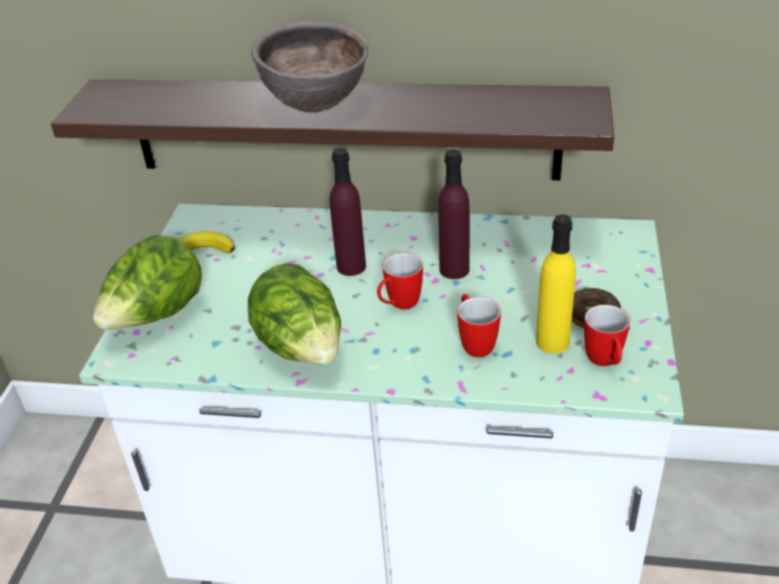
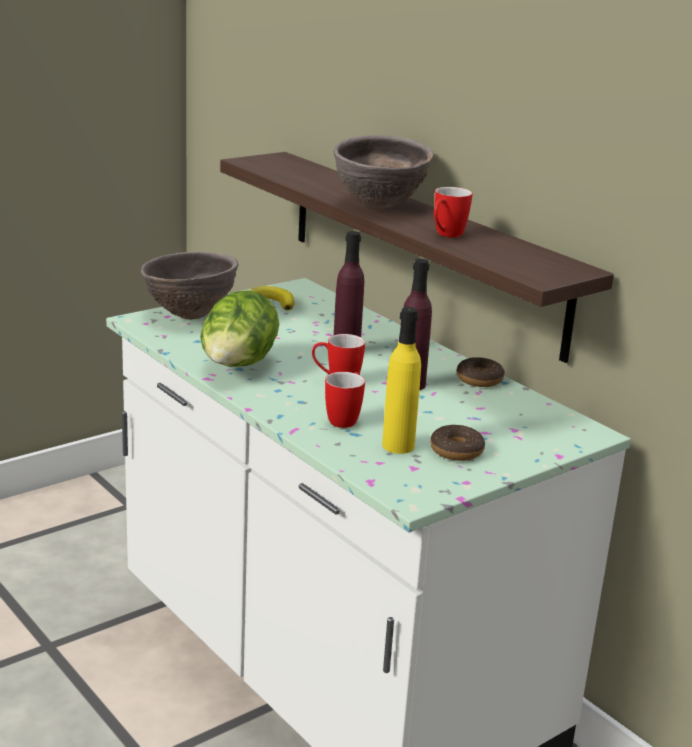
camera: 40 degrees right, 15 degrees down
lettuce [93,235,202,330] -> brown bowl [141,252,239,320]
mug [584,305,630,366] -> mug moved to [434,187,473,238]
none -> donut [457,357,505,387]

